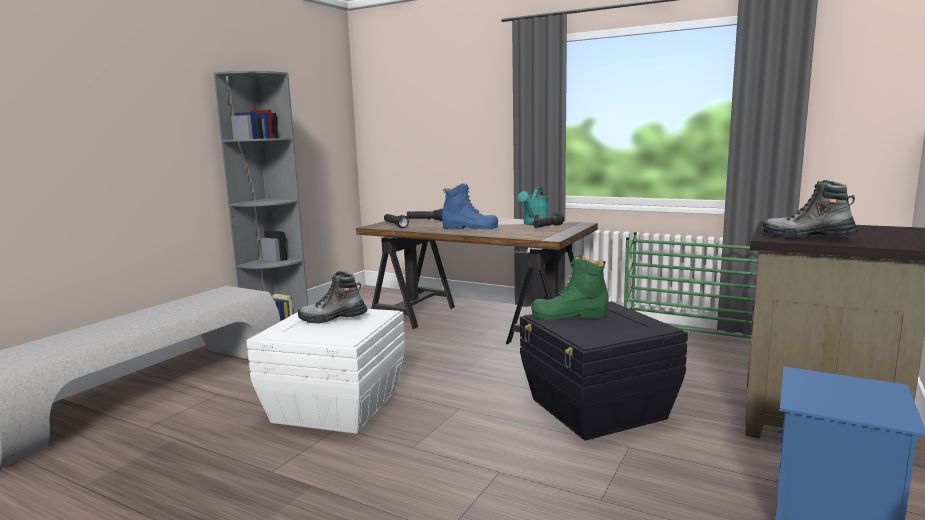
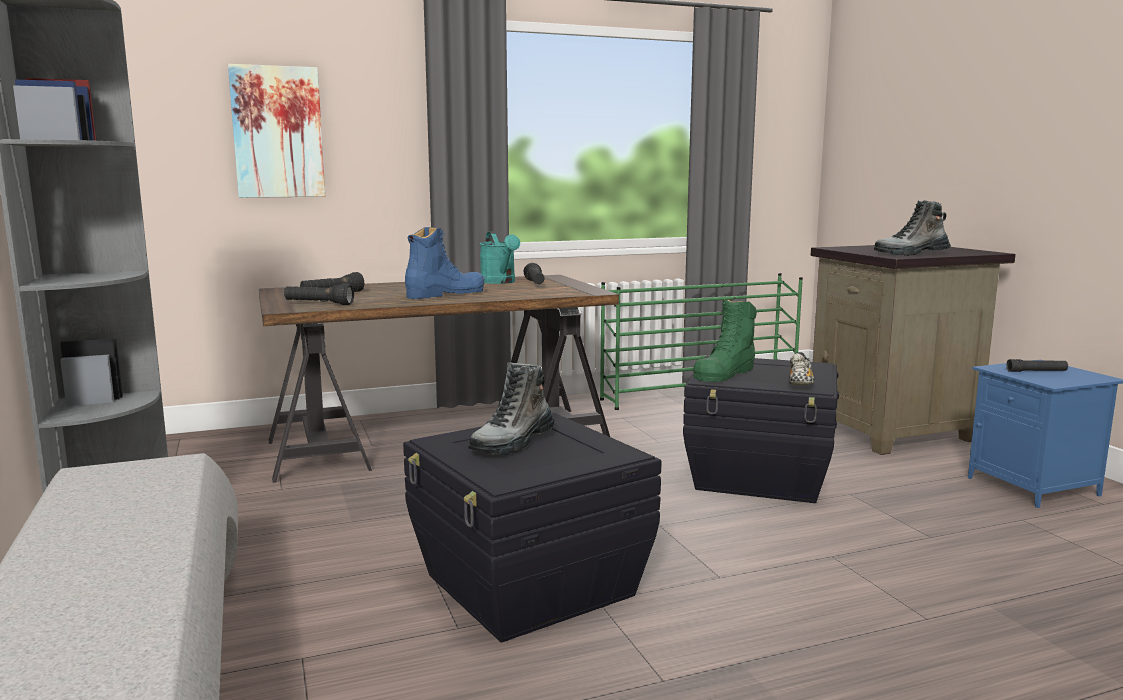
camera: 50 degrees left, 0 degrees up
white storage box [246,309,405,434] -> black storage box [403,413,661,642]
none -> picture [228,64,325,198]
none -> shoe [789,352,815,385]
none -> black flashlight [1006,359,1068,372]

